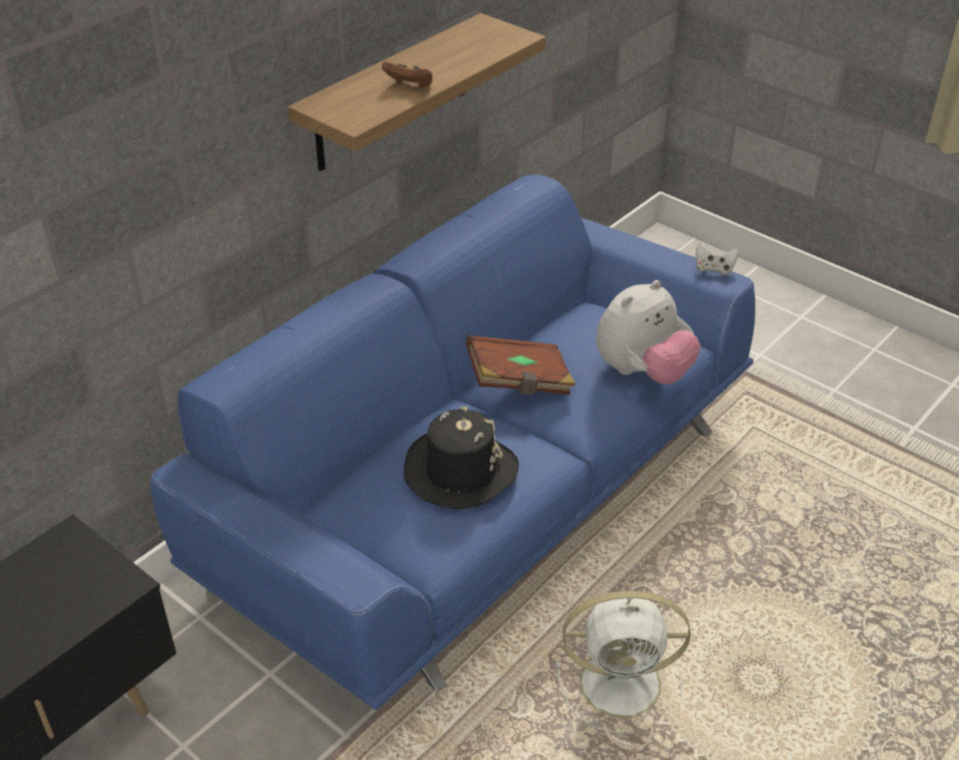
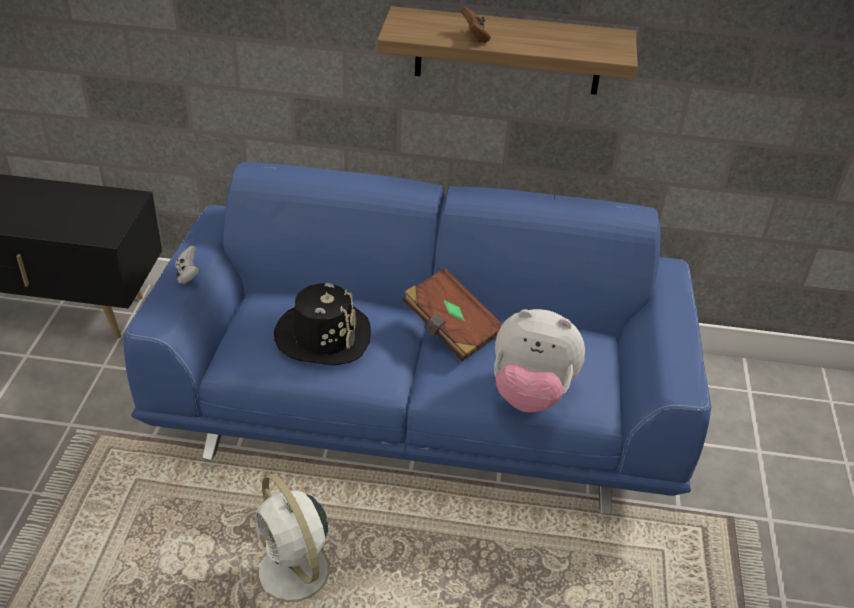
camera: 55 degrees right, 0 degrees up
white game controller [696,243,738,275] -> white game controller moved to [175,246,200,284]

